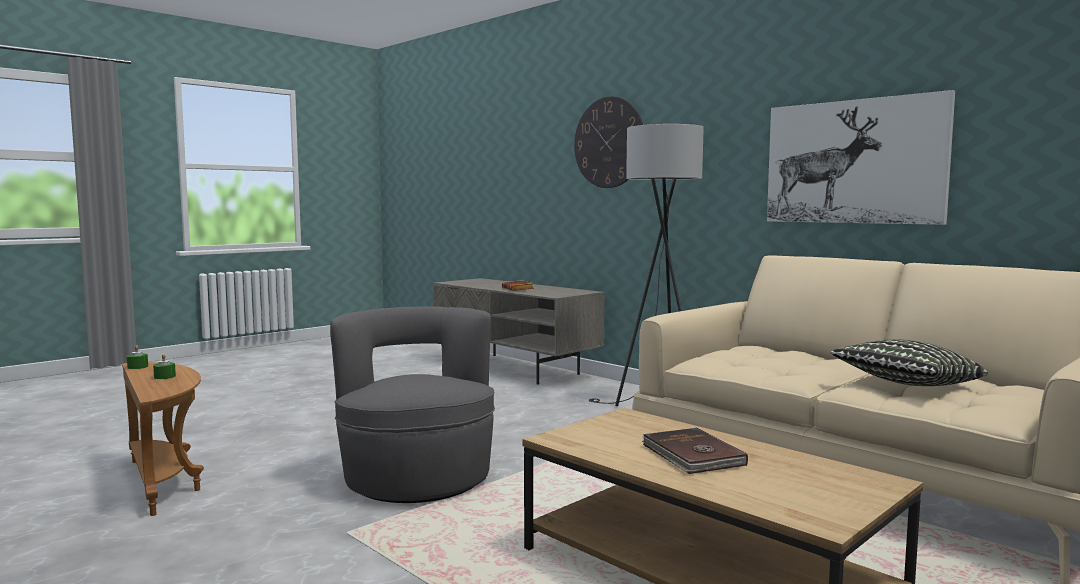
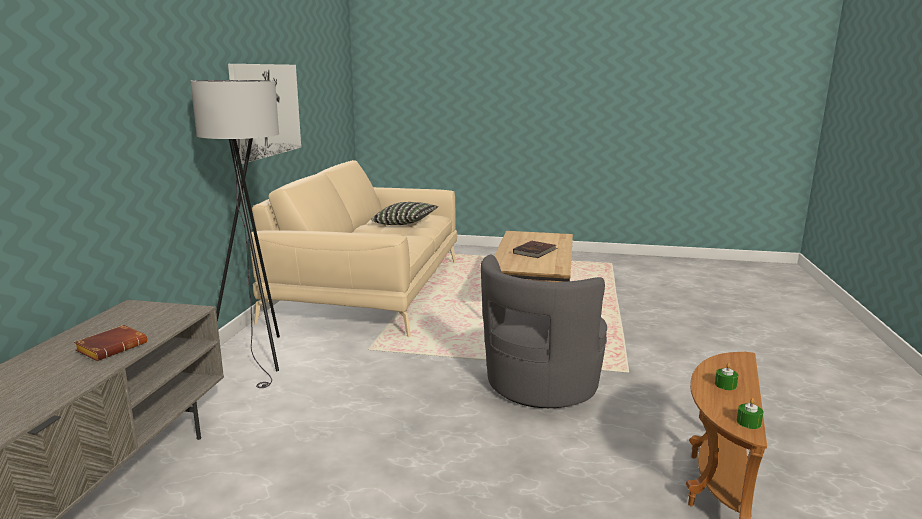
camera: 125 degrees left, 10 degrees up
wall clock [574,96,643,188] -> none

